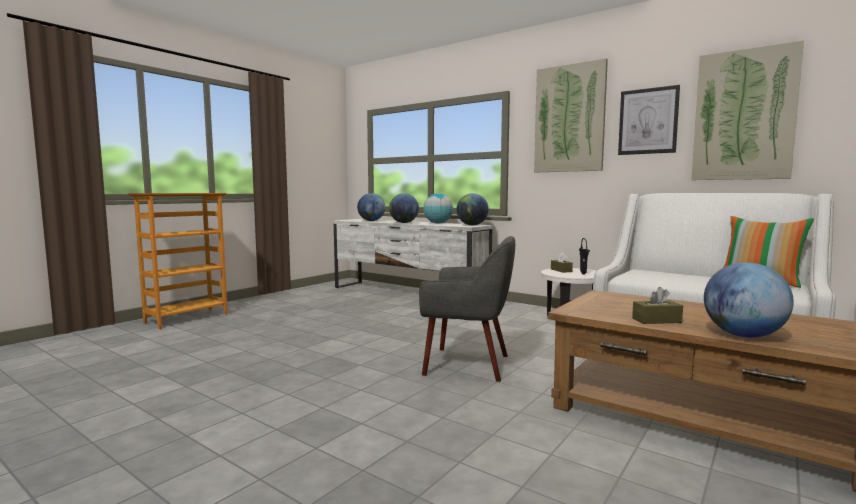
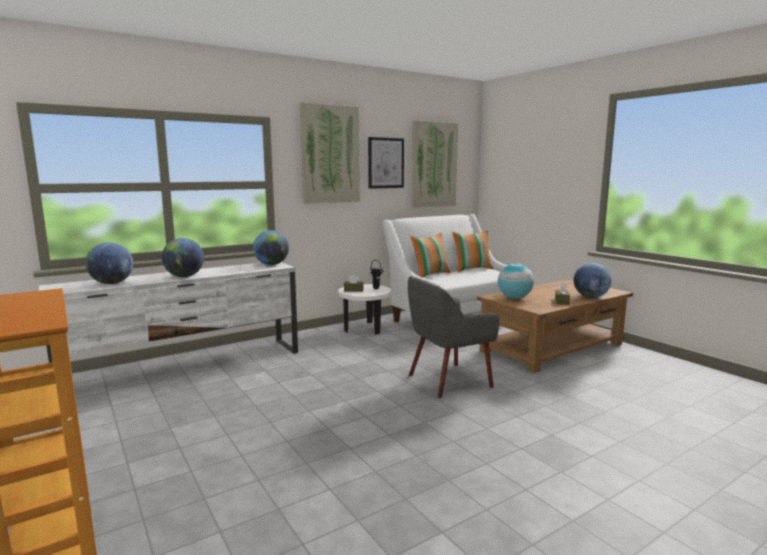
camera: 70 degrees left, 5 degrees up
grey armchair [419,236,515,382] -> grey armchair turned 150 degrees counterclockwise [408,276,500,398]
globe [423,193,453,223] -> globe moved to [498,263,534,299]
none -> pillow [410,233,451,278]

